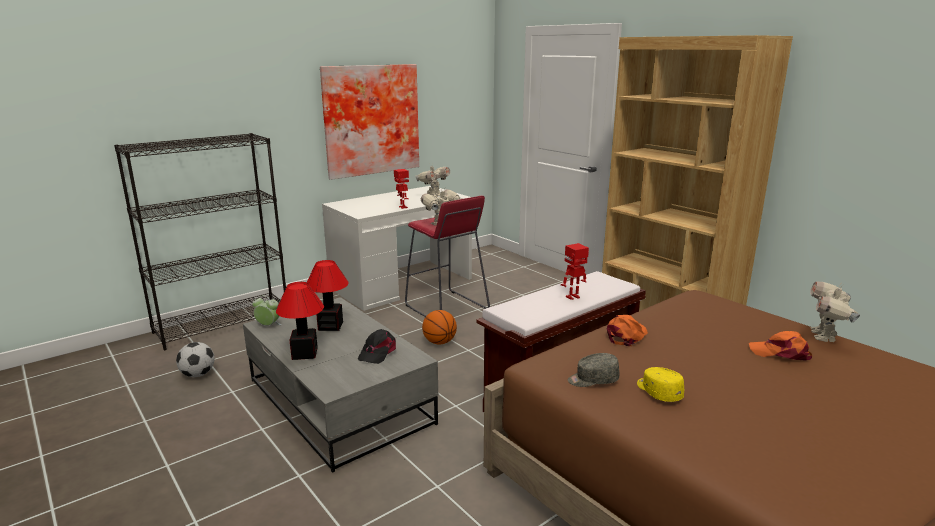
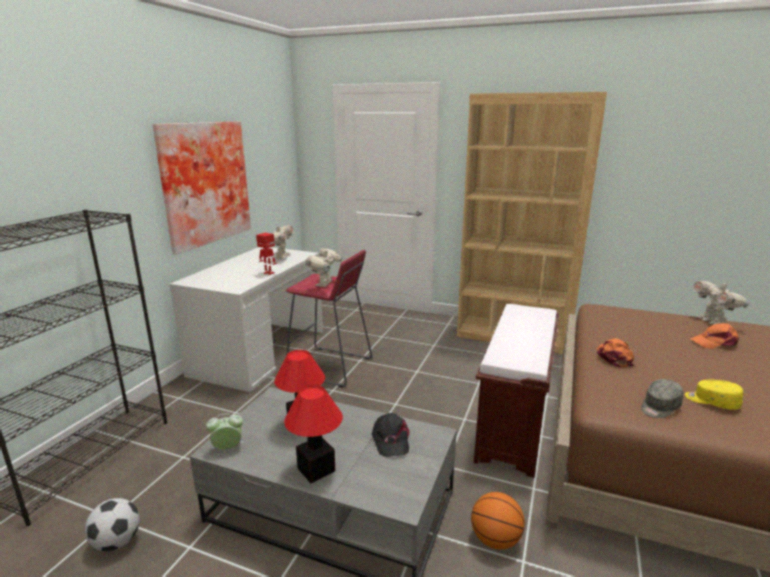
camera: 30 degrees left, 0 degrees up
basketball [422,310,457,345] -> basketball moved to [471,492,525,550]
toy robot [561,243,589,300] -> none

